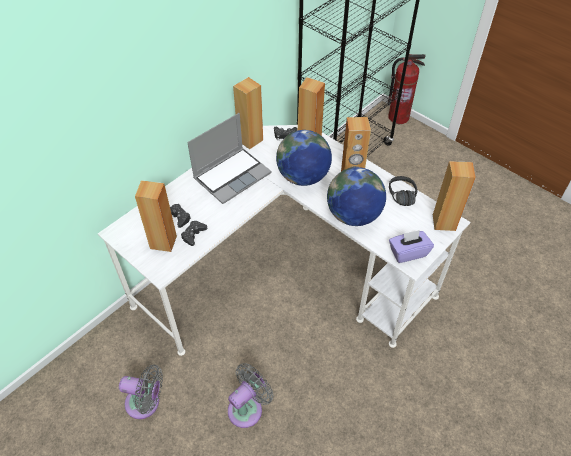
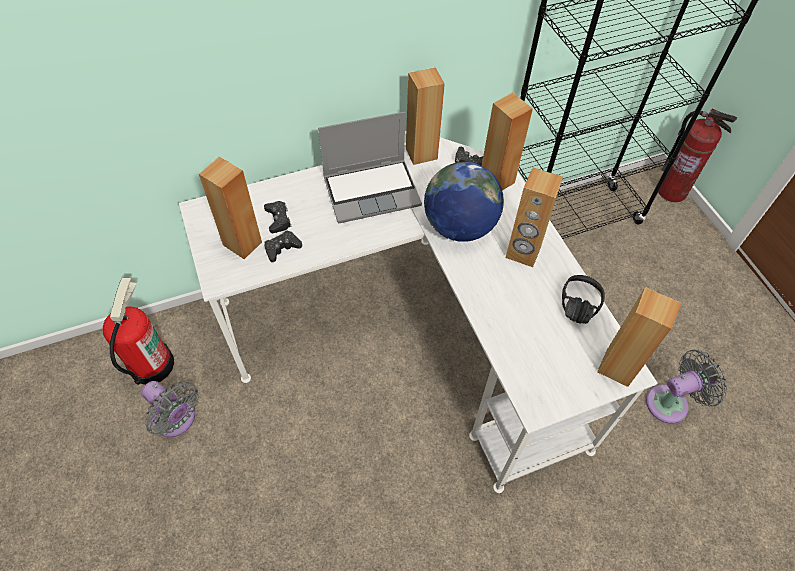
camera: 25 degrees right, 5 degrees up
grey fan [228,363,274,428] -> grey fan moved to [646,350,727,424]
globe [327,167,386,226] -> none
purple tissue box [389,230,434,263] -> none
none -> fire extinguisher [103,278,174,385]

